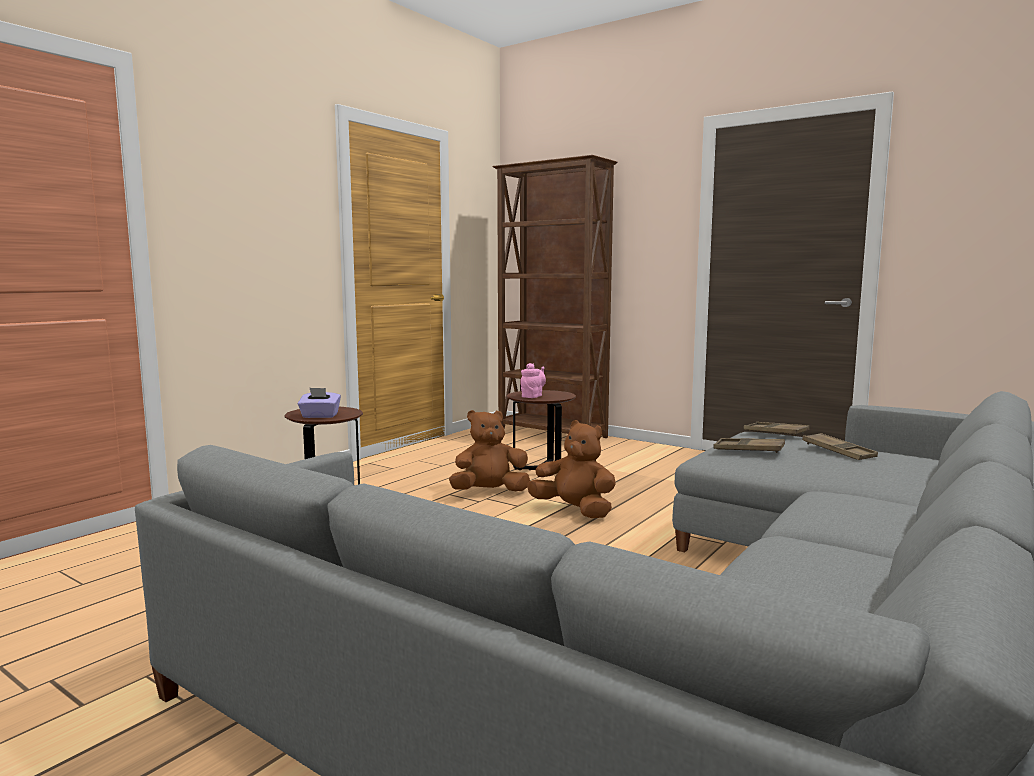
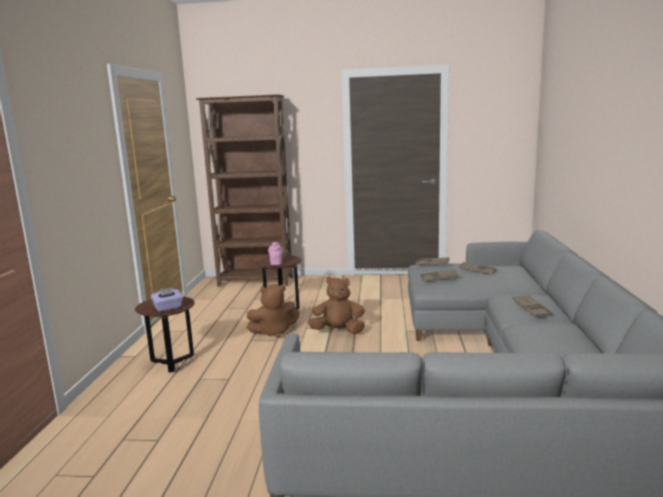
camera: 30 degrees left, 5 degrees up
brown plush toy [449,410,530,491] -> brown plush toy turned 150 degrees counterclockwise [246,284,300,338]
none -> brown tray [512,295,553,317]

